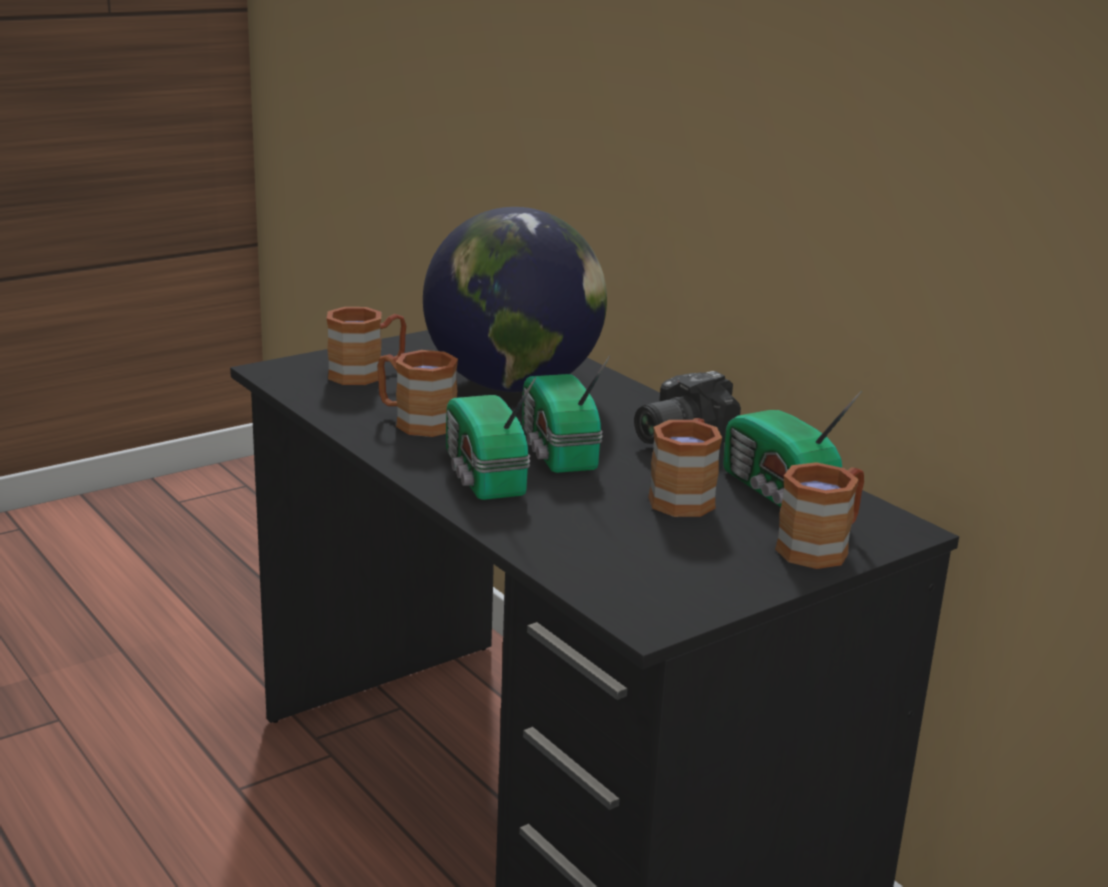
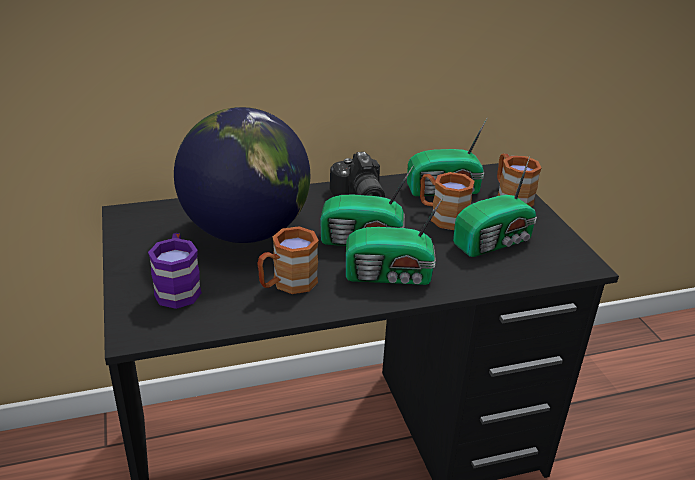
camera: 70 degrees left, 10 degrees up
brown mug [327,307,406,385] -> purple mug [148,233,202,309]
none -> radio [453,156,537,257]

